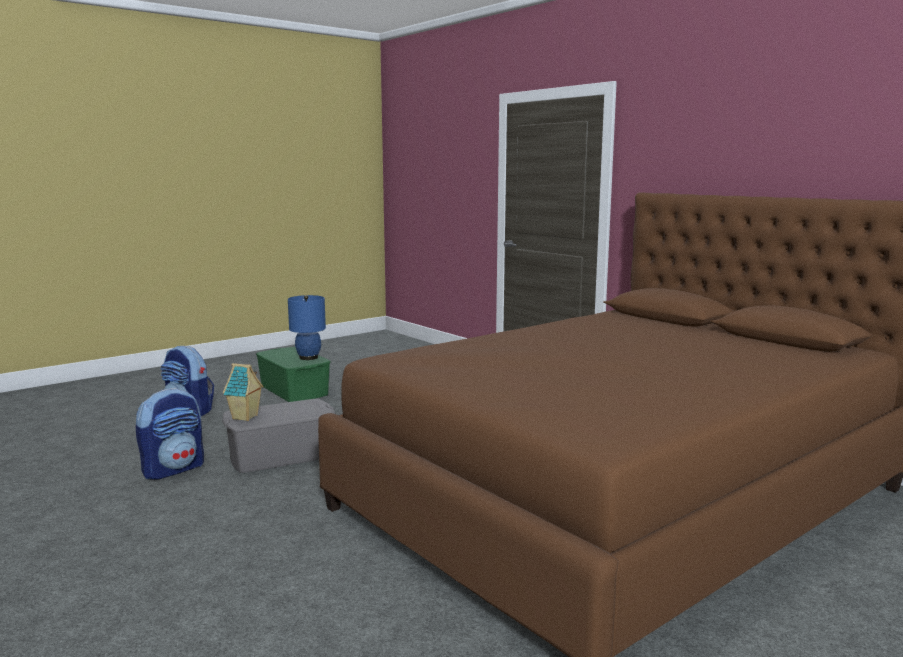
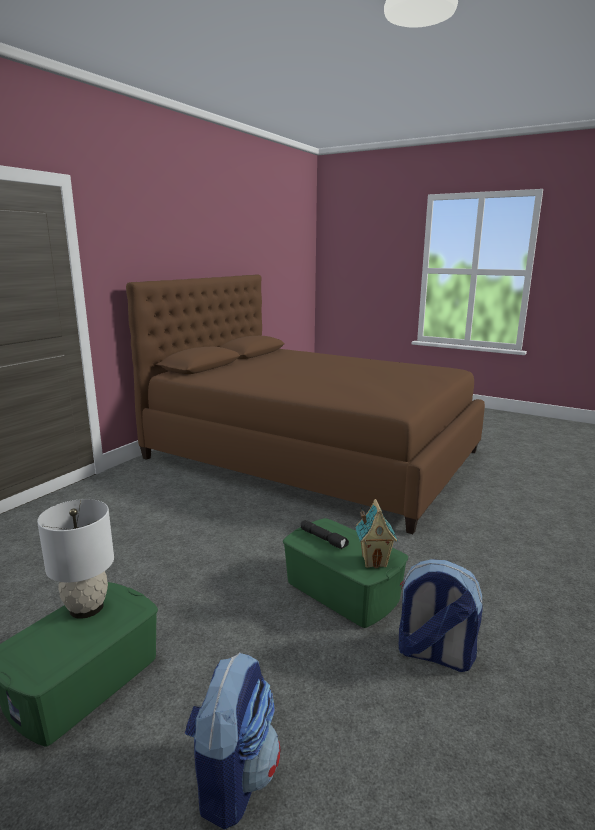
camera: 110 degrees left, 5 degrees up
grey storage box [222,399,335,473] -> green storage box [283,518,408,628]
blue table lamp [288,295,326,360] -> white table lamp [37,499,114,619]
none -> black flashlight [301,520,349,549]

